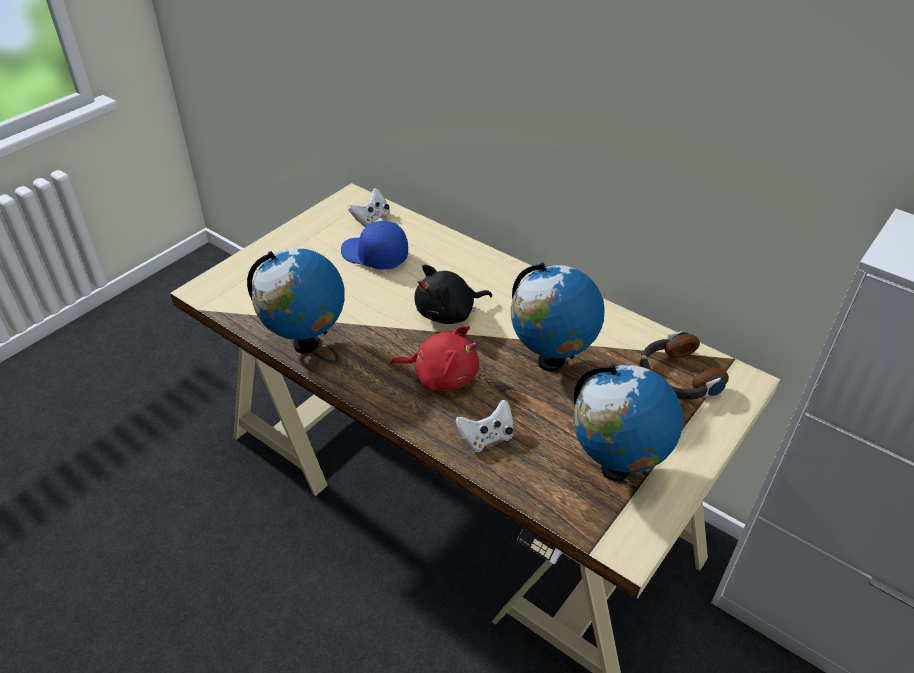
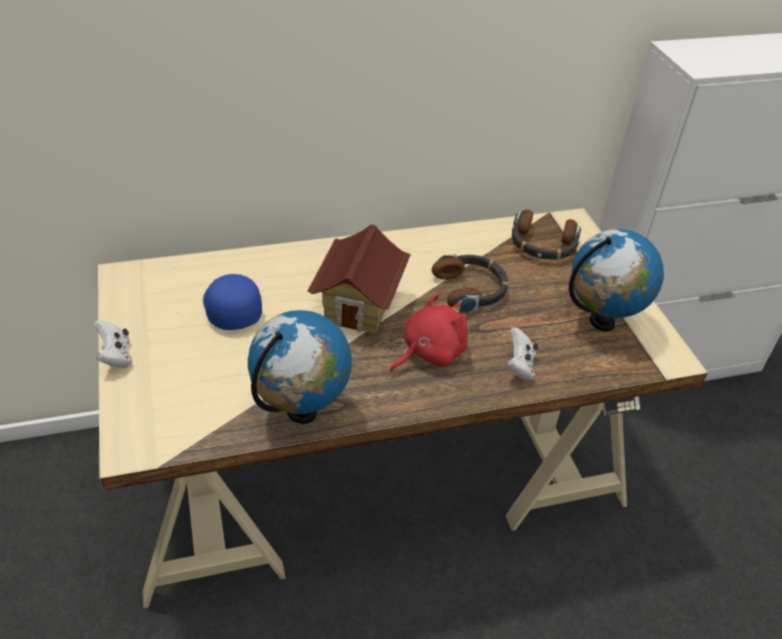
camera: 55 degrees left, 0 degrees up
blue cap [341,221,408,269] -> blue cap turned 90 degrees clockwise [203,274,262,330]
white game controller [348,188,389,227] -> white game controller moved to [94,319,132,368]
black plush toy [415,265,492,324] -> toy house [307,225,411,334]
globe [511,263,605,371] -> headphones [432,254,509,313]

